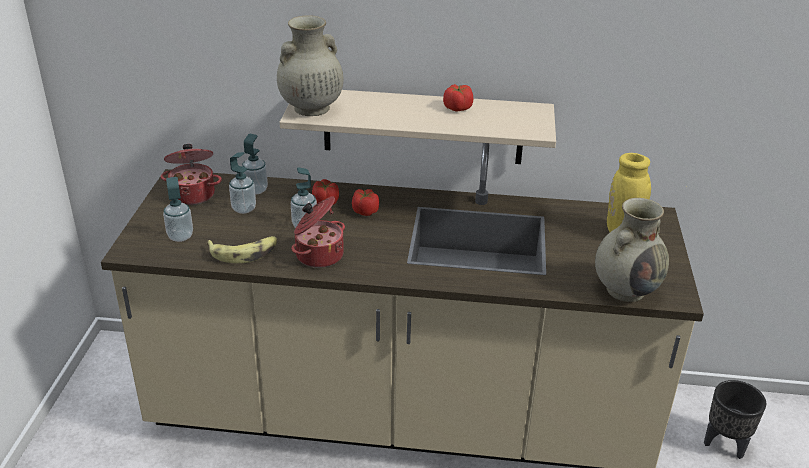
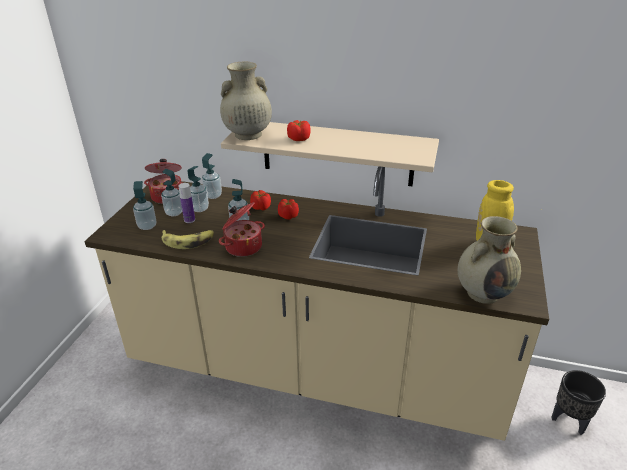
camera: 10 degrees right, 0 degrees up
tomato [443,84,473,111] -> tomato moved to [287,120,311,141]
none -> soap dispenser [161,169,182,216]
none -> bottle [178,183,195,223]

